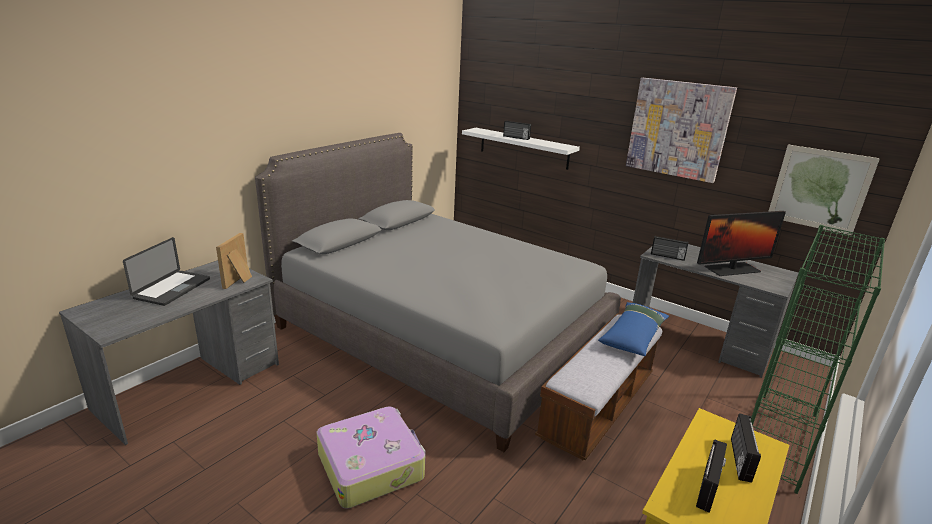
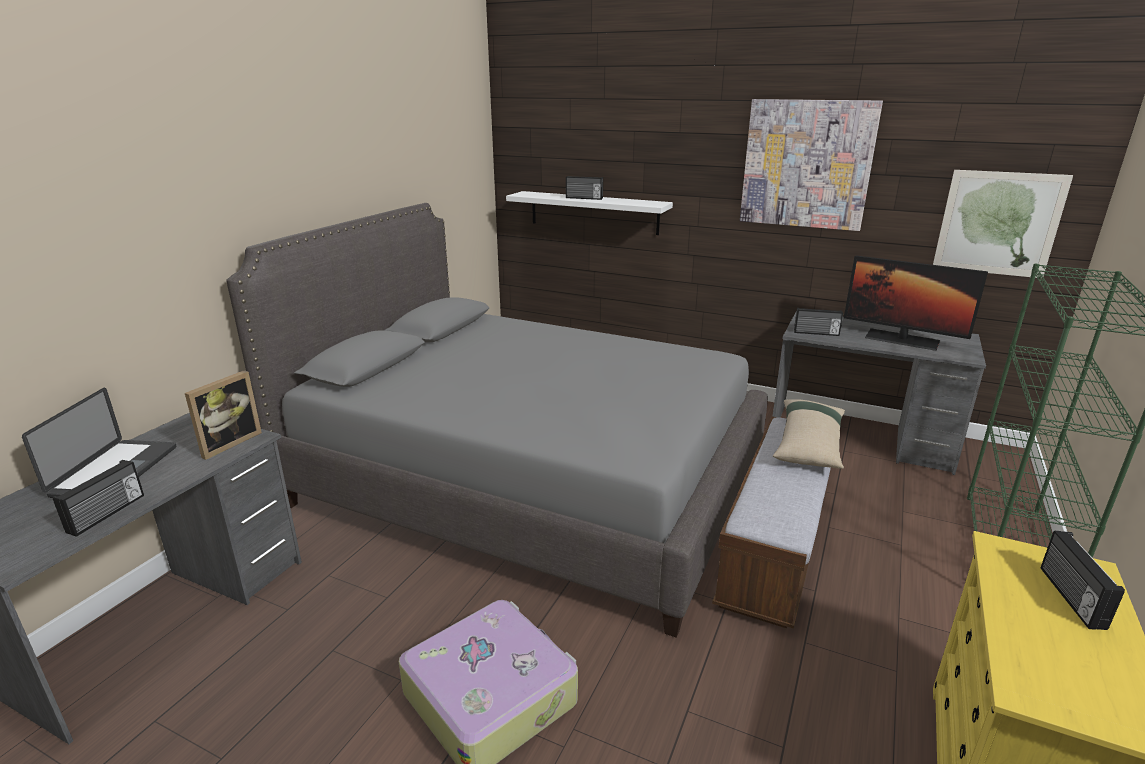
camera: 10 degrees left, 0 degrees up
picture frame [216,233,252,289] -> picture frame turned 150 degrees counterclockwise [185,370,262,460]
blue pillow [598,302,669,356] -> beige pillow [773,399,845,469]
radio [696,439,727,513] -> radio moved to [53,460,144,537]
monitor [697,211,786,276] -> monitor turned 60 degrees clockwise [844,256,988,351]

